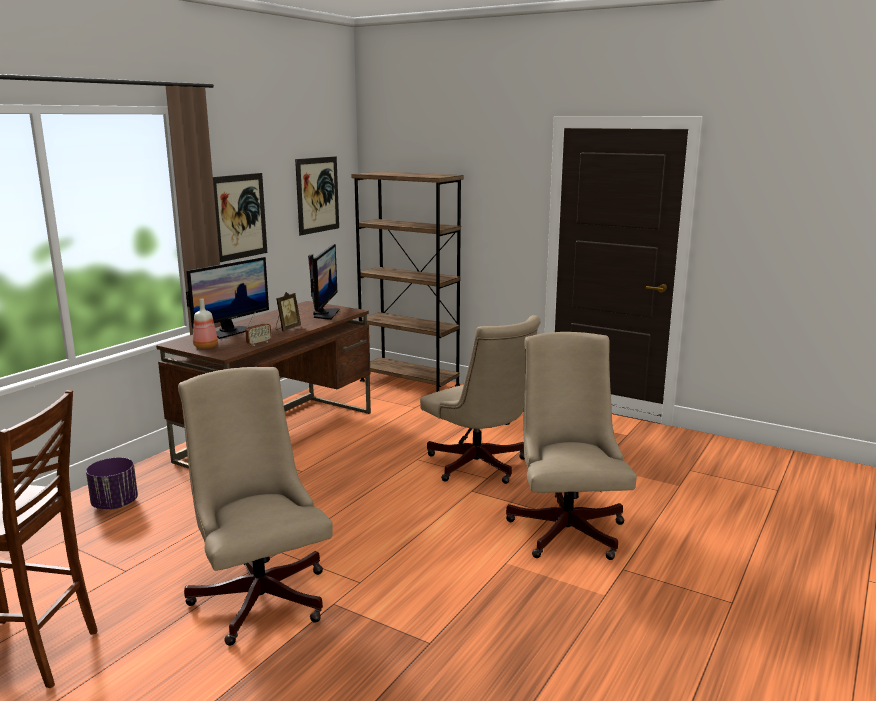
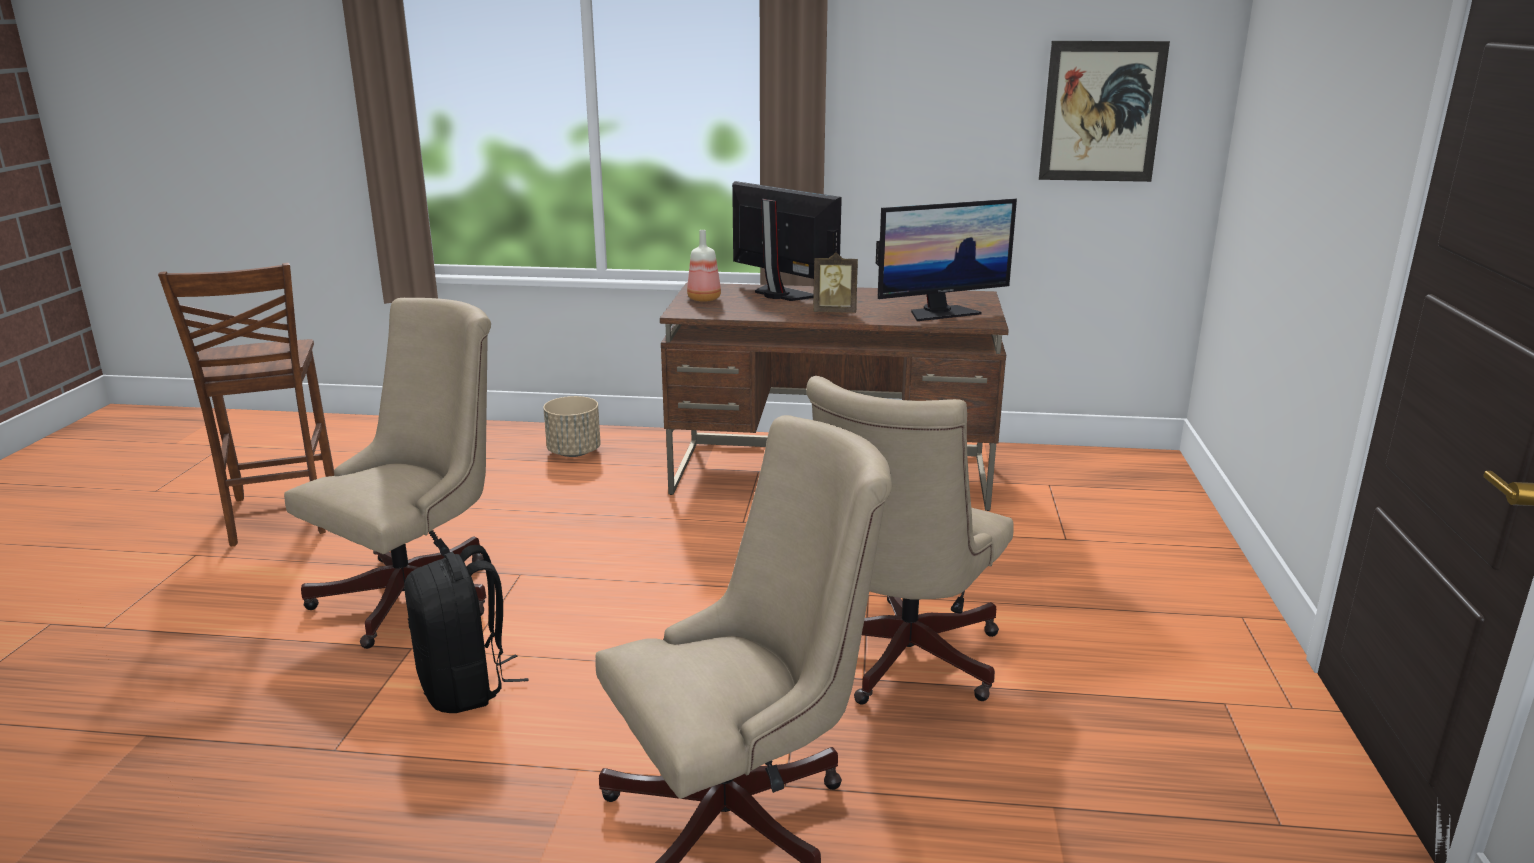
camera: 65 degrees right, 5 degrees up
purple planter [86,457,138,509] -> beige planter [543,396,601,457]
monitor [186,257,269,339] -> monitor turned 150 degrees counterclockwise [732,181,842,301]
picture [213,173,267,262] -> none
radio [245,311,272,346] -> none
brown bookcase [351,171,464,392] -> none
none -> black backpack [404,545,528,713]

